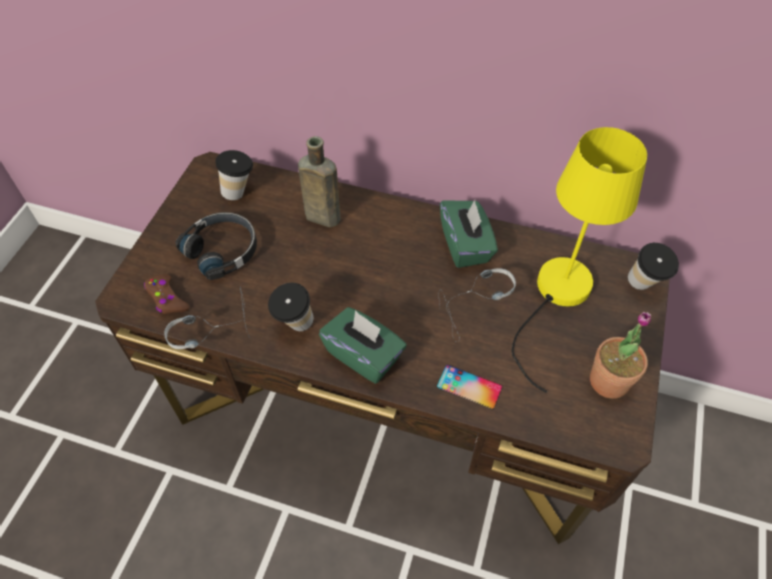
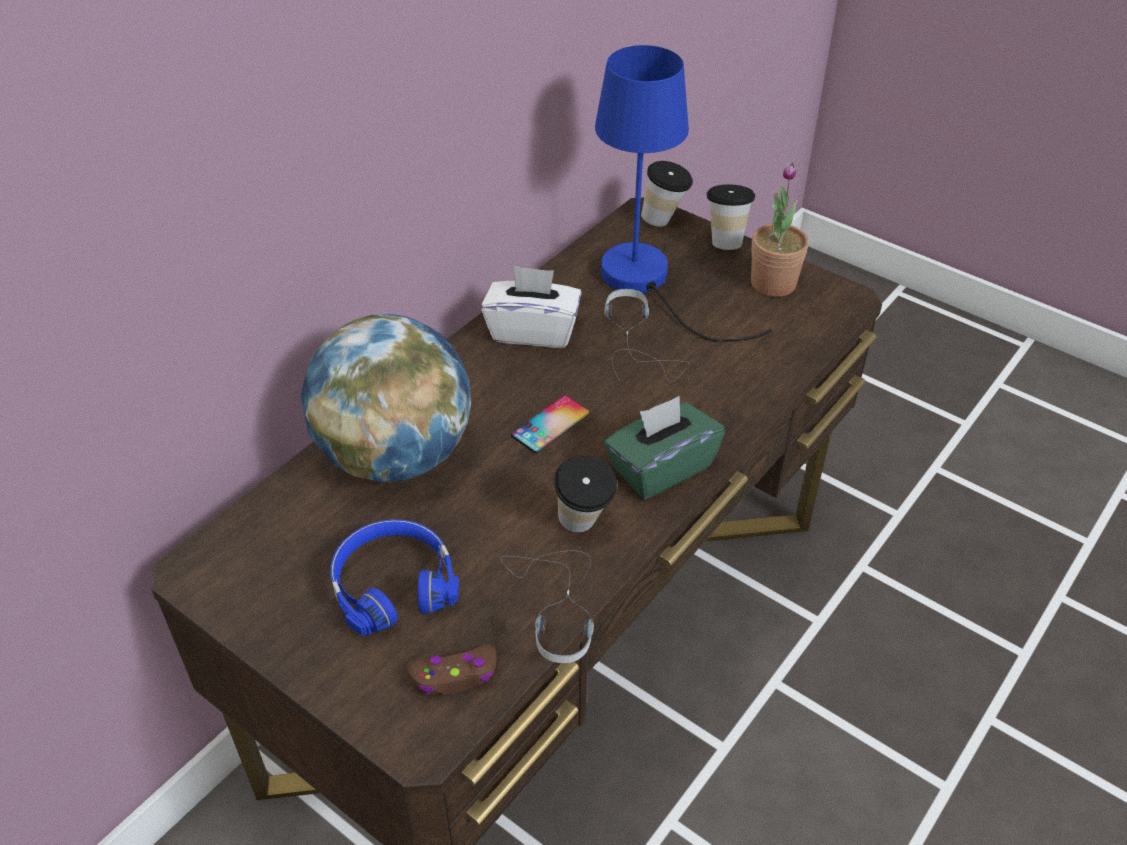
camera: 70 degrees left, 10 degrees down
black headphones [175,212,257,280] -> blue headphones [330,519,459,636]
cup [215,150,253,200] -> cup moved to [707,184,755,250]
brown bottle [298,136,341,227] -> globe [300,314,471,482]
phone [437,365,502,409] -> phone moved to [511,395,590,453]
green tissue box [440,200,498,268] -> white tissue box [481,266,581,348]
yellow table lamp [512,127,647,393] -> blue table lamp [595,45,772,342]

